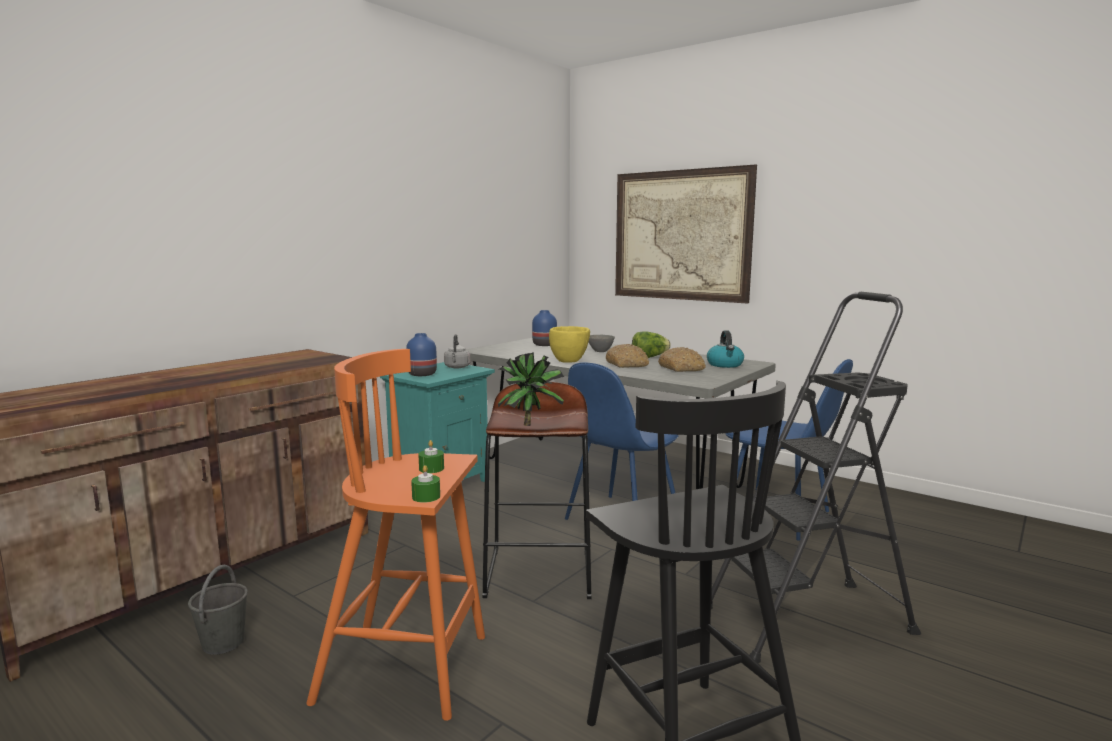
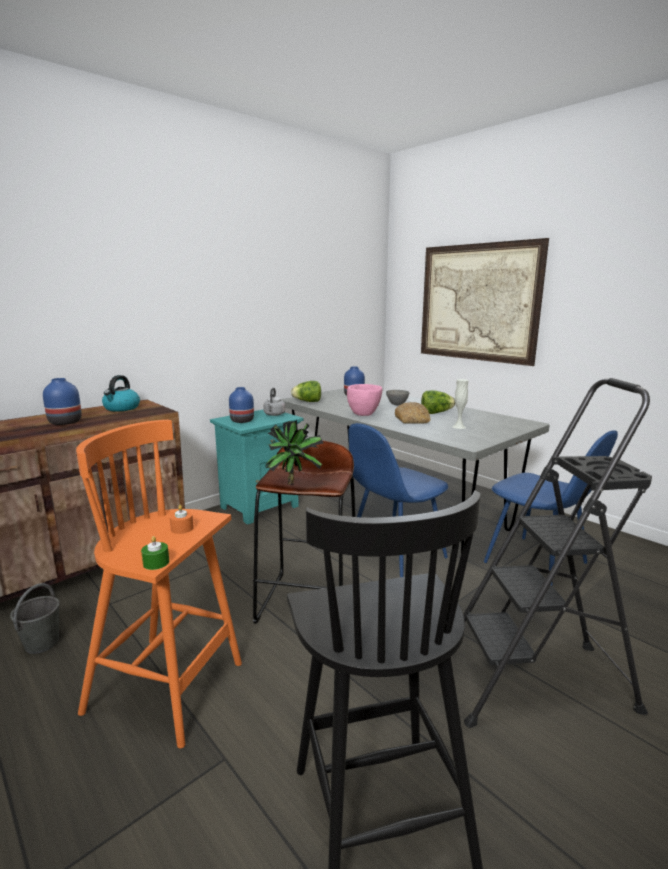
camera: 10 degrees right, 5 degrees up
green candle [418,440,444,473] -> orange candle [170,505,194,534]
yellow bowl [549,326,590,363] -> pink bowl [347,384,382,416]
bread [658,347,706,372] -> white vase [452,379,469,429]
kettle [707,330,744,368] -> kettle moved to [102,375,140,411]
none -> blue vase [43,378,82,425]
none -> lettuce [291,381,321,402]

